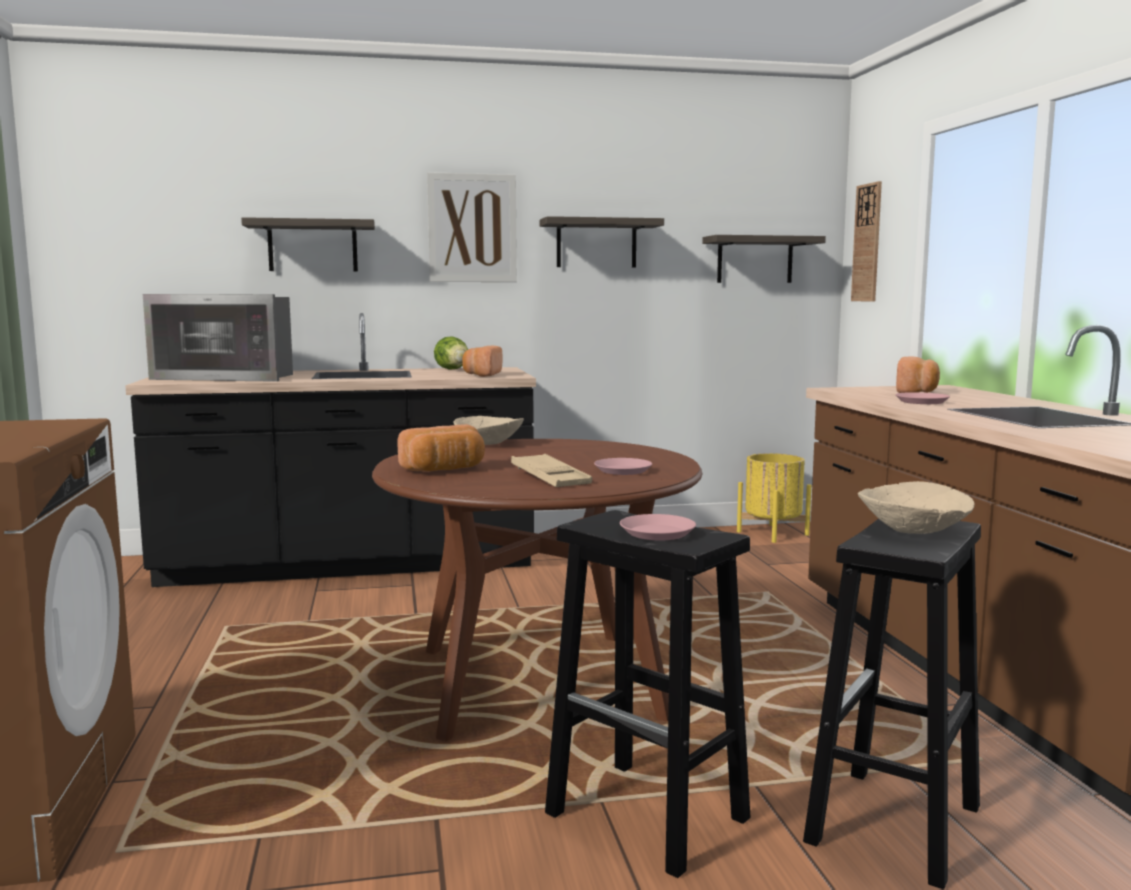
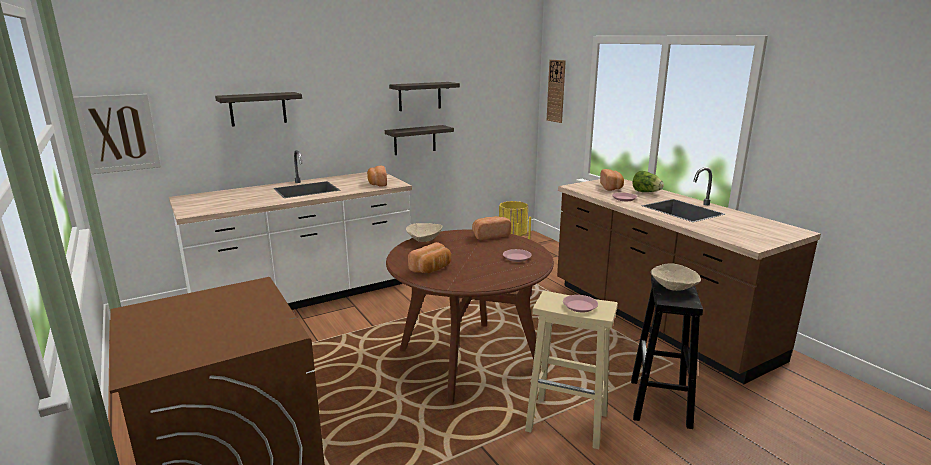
camera: 20 degrees left, 10 degrees up
black counter [125,313,536,587] -> white counter [169,150,412,310]
microwave [143,294,293,382] -> none
picture [427,172,517,282] -> picture moved to [73,94,161,174]
lettuce [434,337,468,370] -> lettuce moved to [633,171,664,192]
beige tray [511,454,592,487] -> none
black stool [545,510,750,878] -> beige stool [525,291,618,450]
shelf [702,235,826,283] -> shelf moved to [385,125,454,155]
none -> bread [472,216,511,240]

